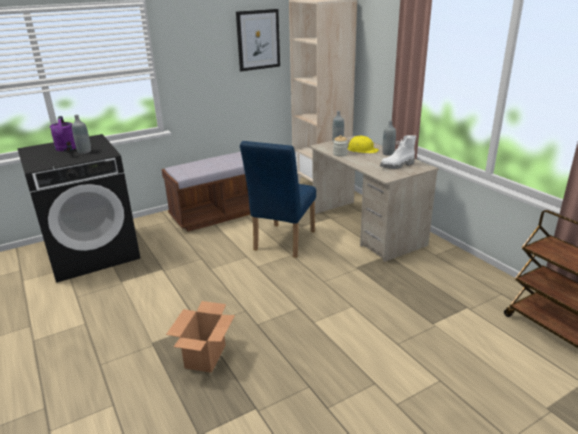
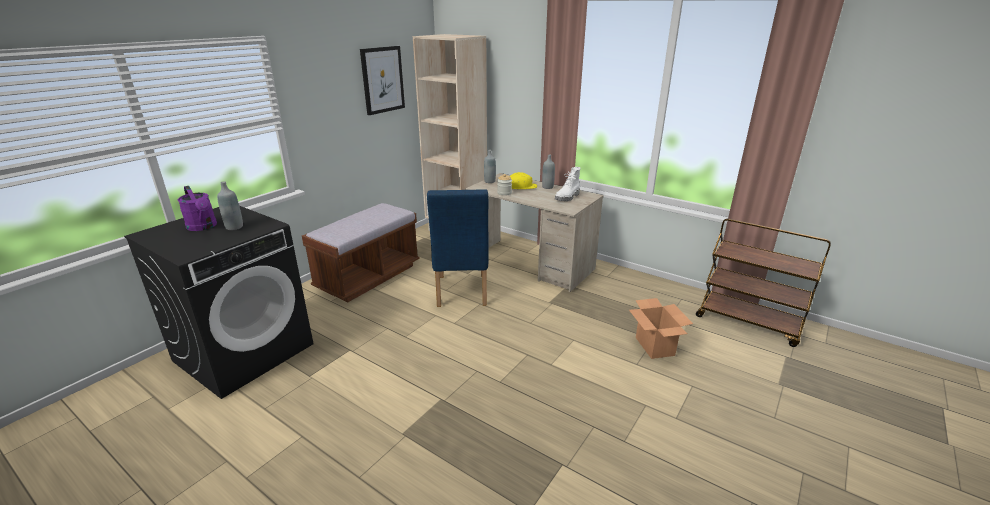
camera: 25 degrees left, 0 degrees up
cardboard box [166,301,235,373] -> cardboard box moved to [629,298,693,359]

